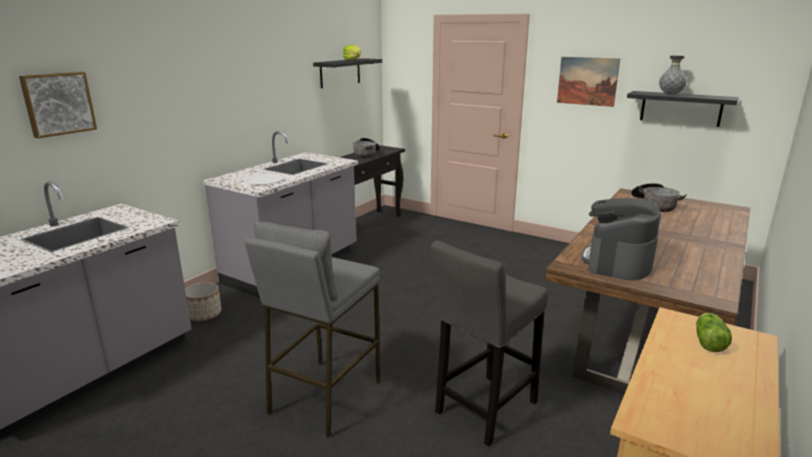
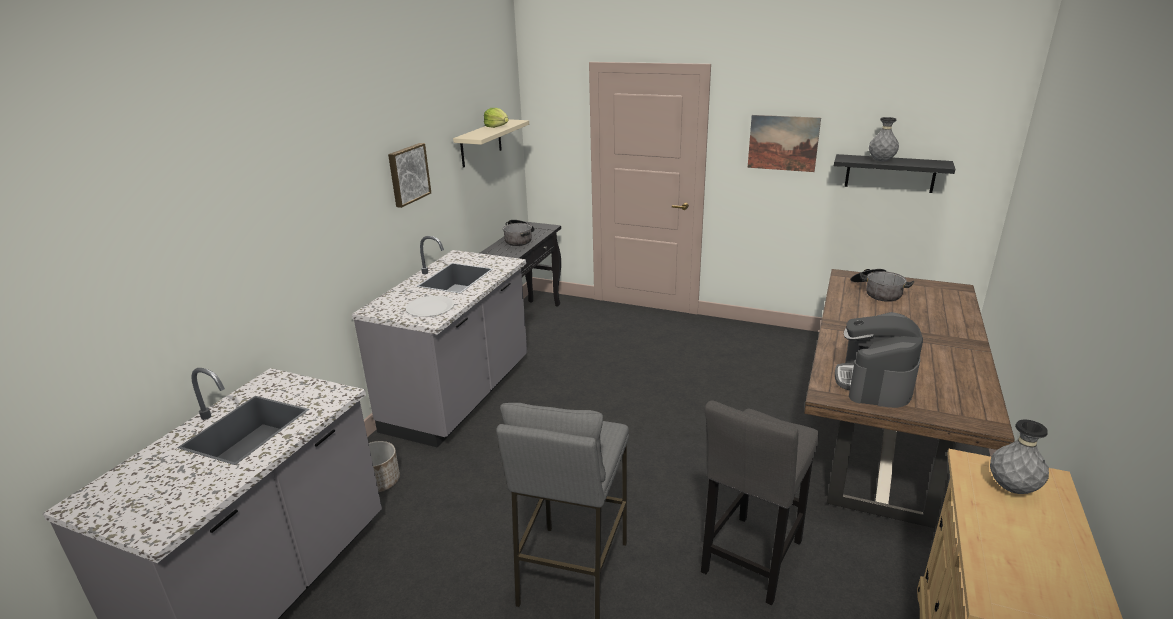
camera: 10 degrees left, 5 degrees up
picture [19,72,97,138] -> picture moved to [388,143,431,208]
black shelf [313,58,382,88] -> beige shelf [453,119,529,168]
lettuce [696,313,732,352] -> grey vase [990,419,1049,494]

